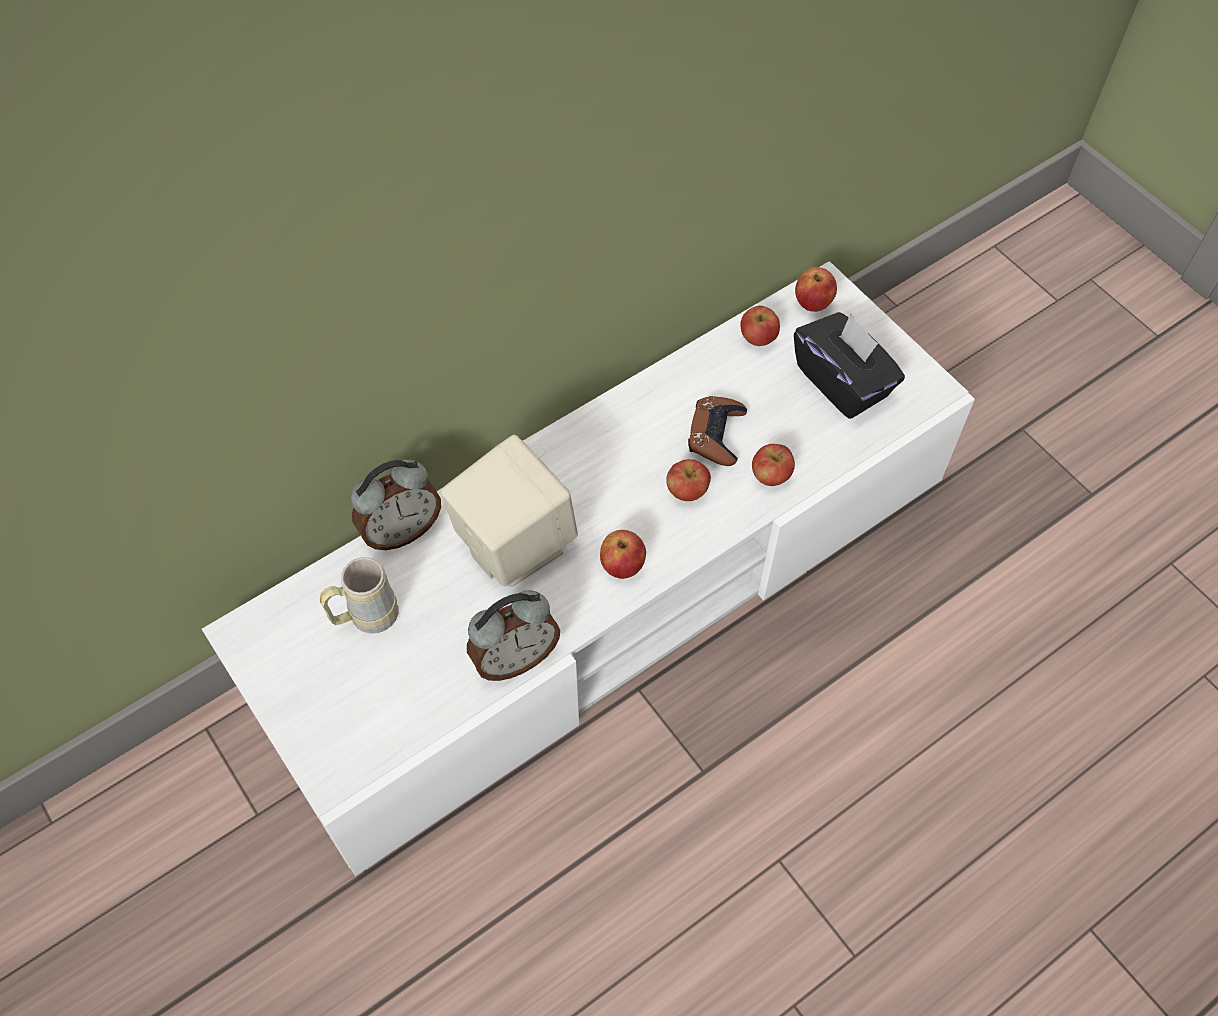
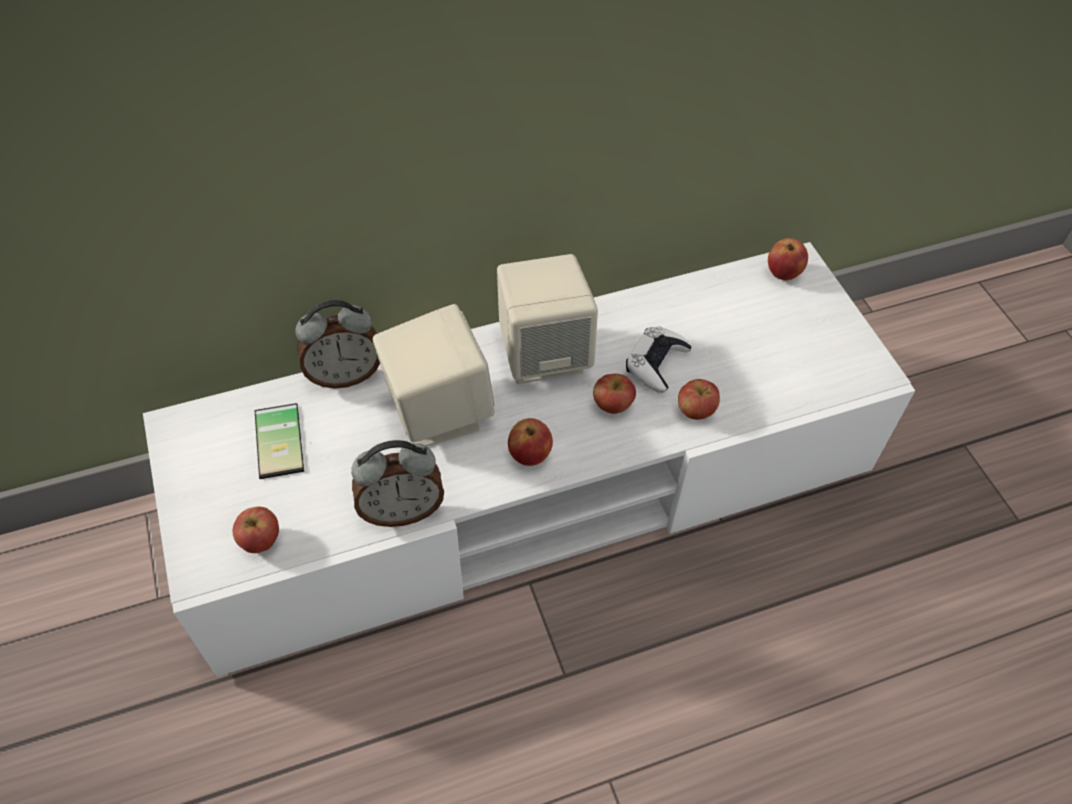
camera: 15 degrees right, 5 degrees down
beige mug [320,557,398,634] -> phone [254,403,311,479]
brown game controller [688,396,747,466] -> white game controller [626,326,691,393]
apple [740,306,780,346] -> apple moved to [233,506,279,553]
black tissue box [794,312,905,419] -> none
none -> beige speaker [497,254,598,384]

